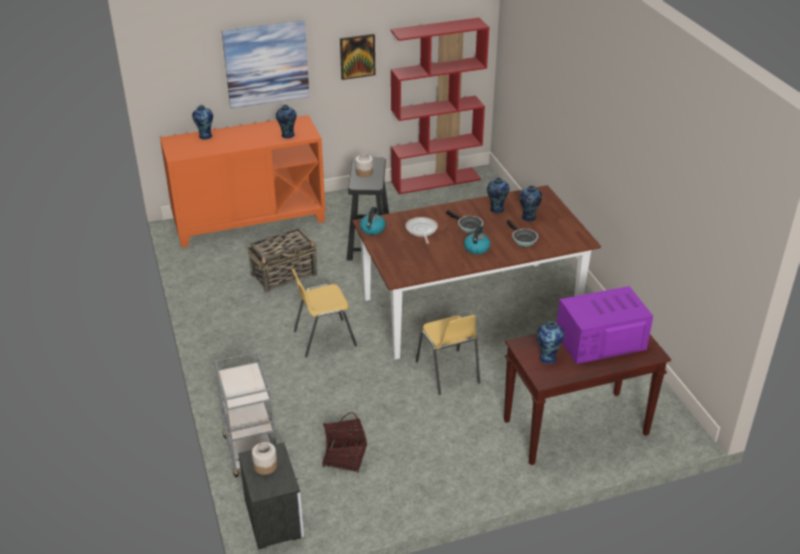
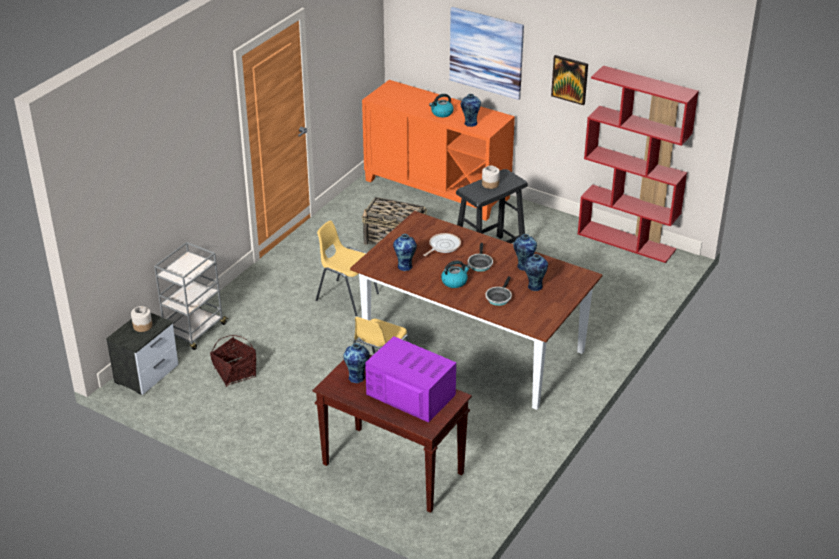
camera: 50 degrees right, 0 degrees up
vase [192,105,213,140] -> vase moved to [393,234,417,271]
kettle [360,207,386,235] -> kettle moved to [429,94,454,117]

